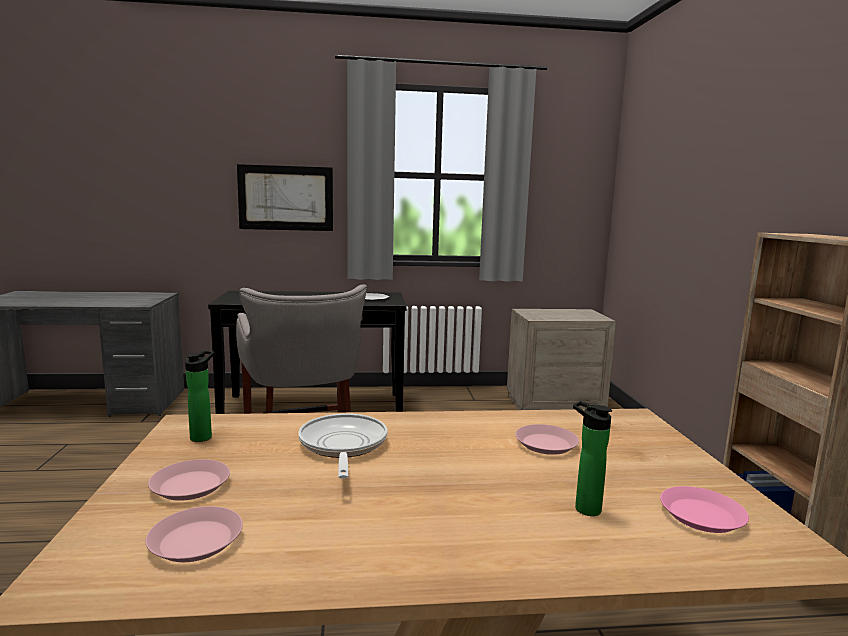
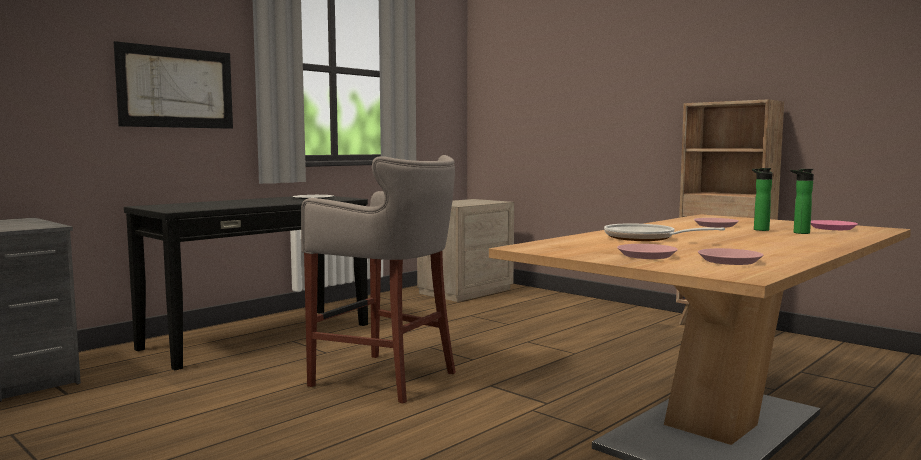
camera: 40 degrees left, 5 degrees down
bottle [185,350,214,442] -> bottle moved to [752,168,773,231]

